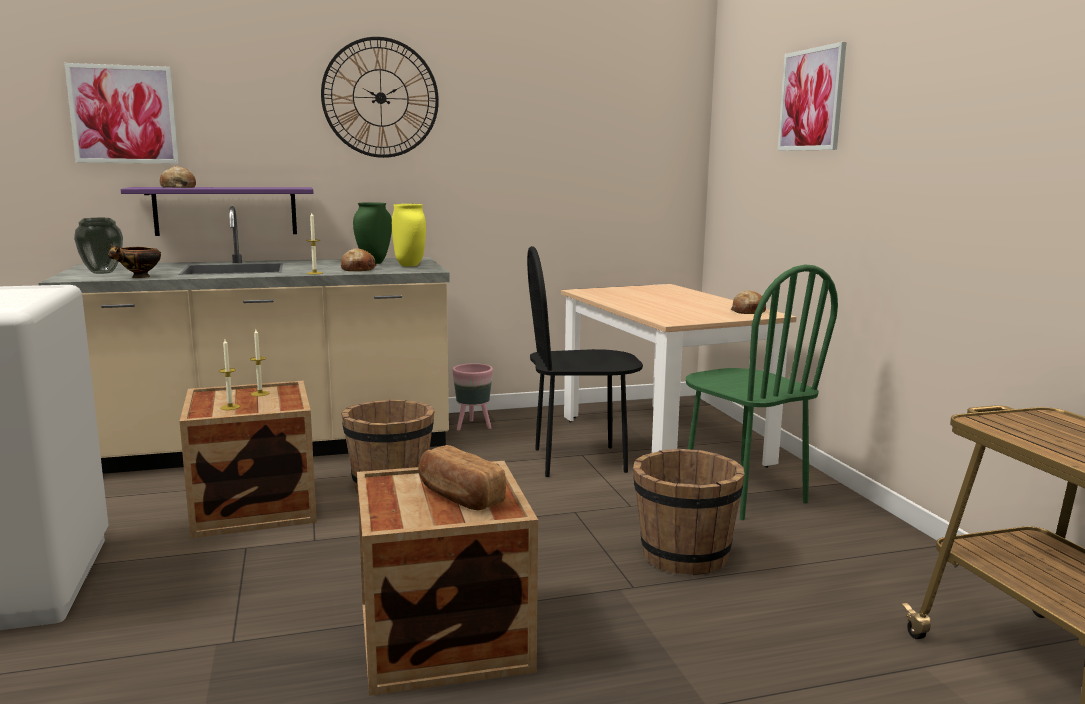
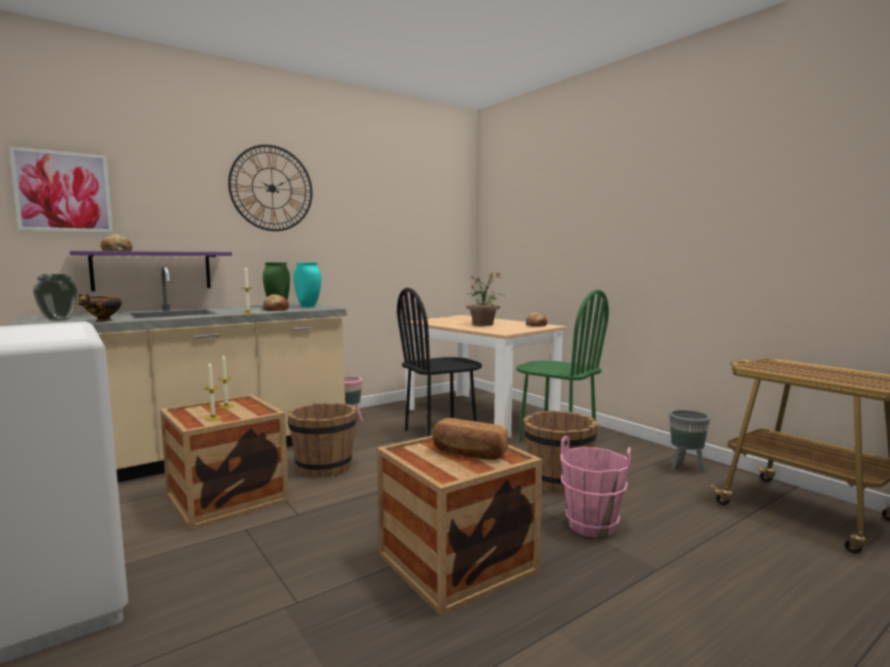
camera: 20 degrees left, 5 degrees down
yellow vase [392,204,426,267] -> turquoise vase [293,262,321,307]
picture [778,42,846,151] -> none
none -> potted plant [467,272,504,326]
none -> pink bucket [560,436,631,538]
none -> grey planter [669,410,710,473]

